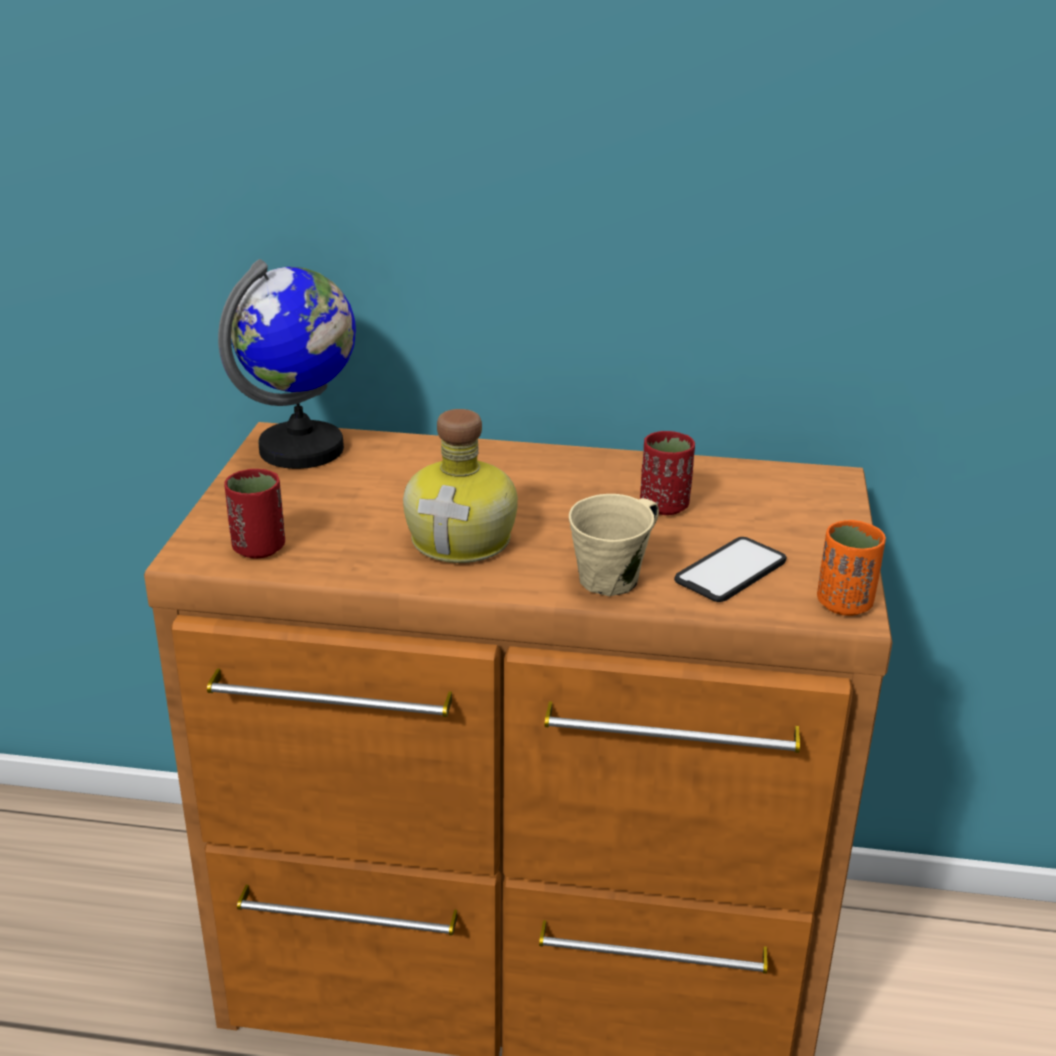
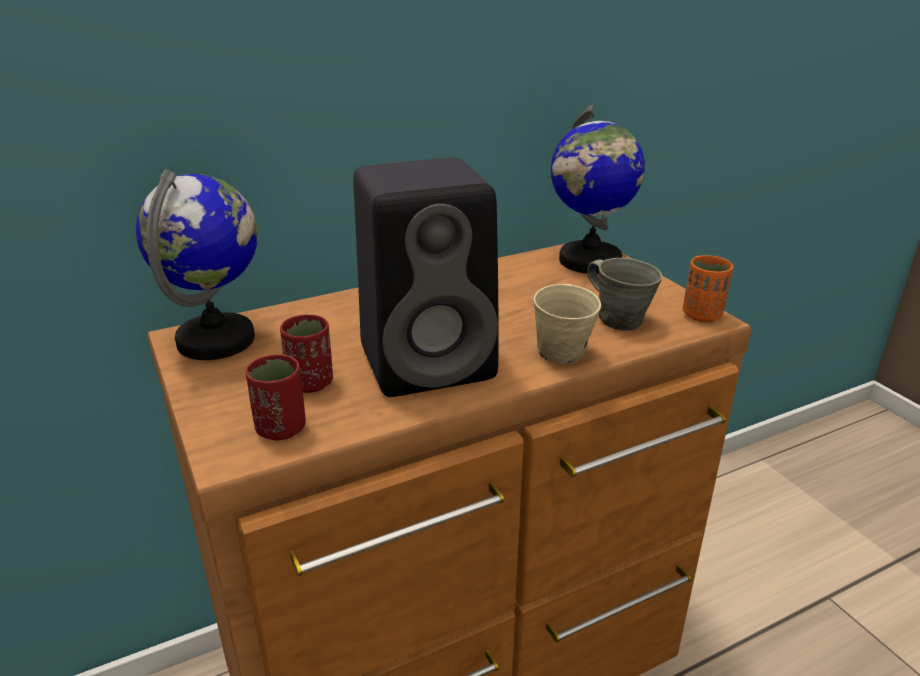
camera: 35 degrees left, 0 degrees up
bottle [403,409,518,563] -> black speaker [353,158,498,397]
red cup [640,431,695,515] -> red cup moved to [280,315,333,393]
phone [674,537,787,602] -> grey mug [587,258,662,331]
none -> globe [551,105,645,274]

